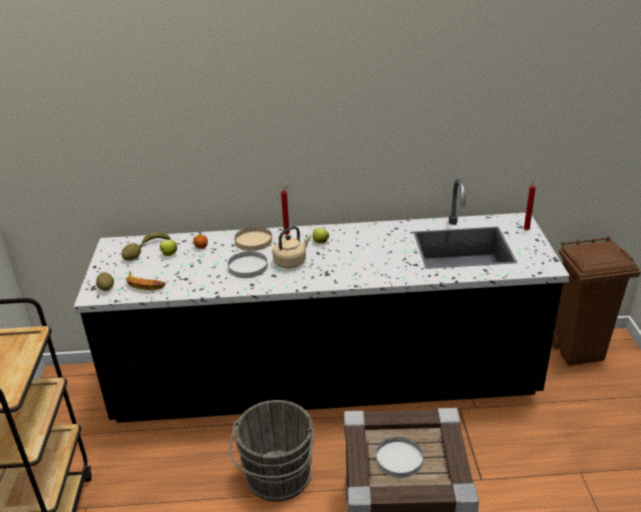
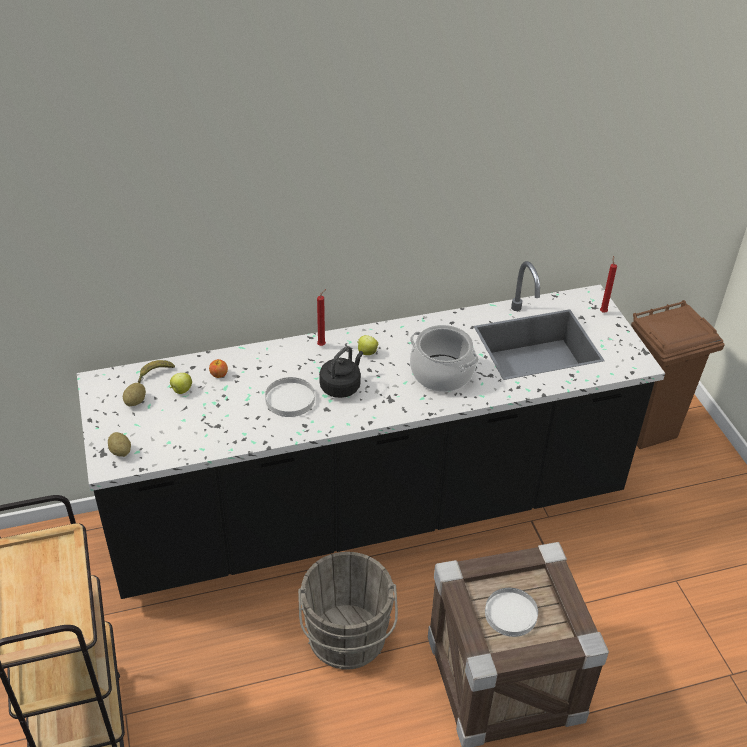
camera: 15 degrees left, 10 degrees up
banana [126,271,166,290] -> none
beige plate [234,227,272,251] -> none
beige kettle [272,226,311,268] -> black kettle [319,346,363,398]
none -> cooking pot [410,325,479,392]

